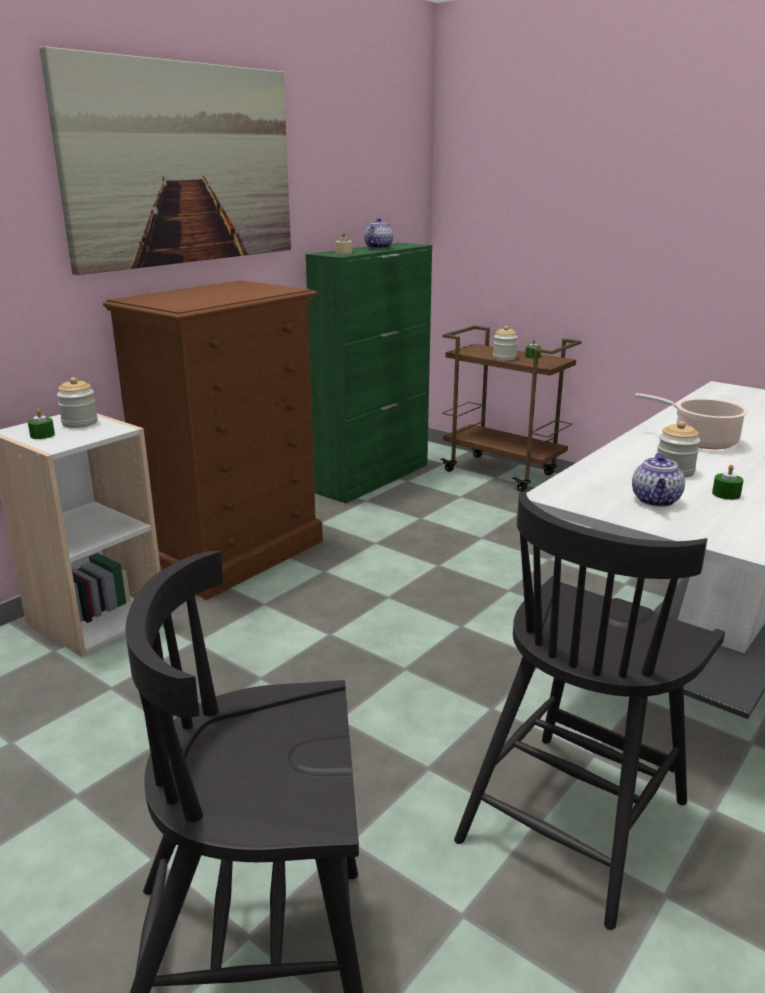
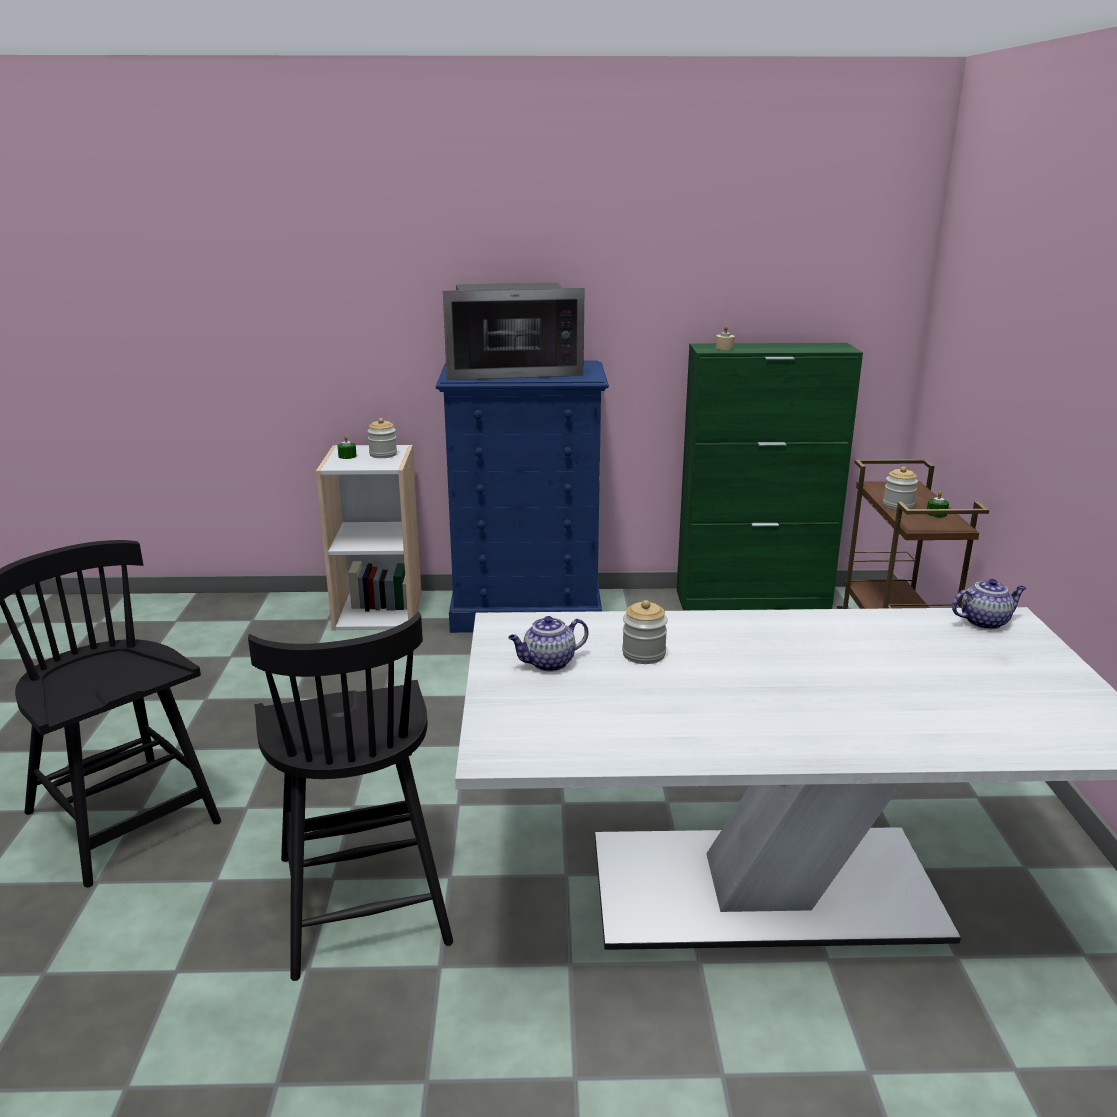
camera: 50 degrees right, 0 degrees up
picture [39,46,291,275] -> none
brown dresser [103,280,323,600] -> blue dresser [436,360,609,633]
teapot [364,218,393,249] -> teapot moved to [952,579,1026,629]
black chair [454,491,725,930] -> black chair turned 105 degrees counterclockwise [248,612,453,981]
cooking pot [635,393,749,449] -> none
green candle [712,465,744,500] -> none
none -> microwave [443,283,584,380]

